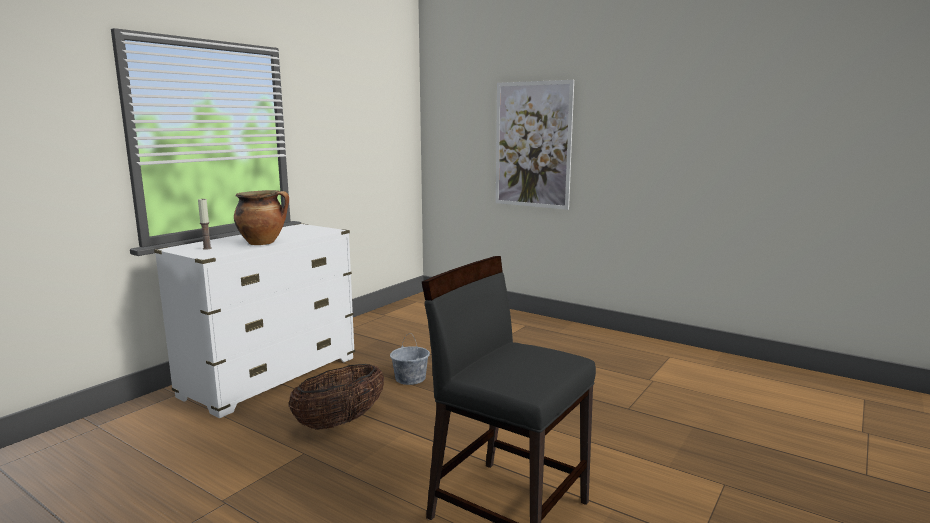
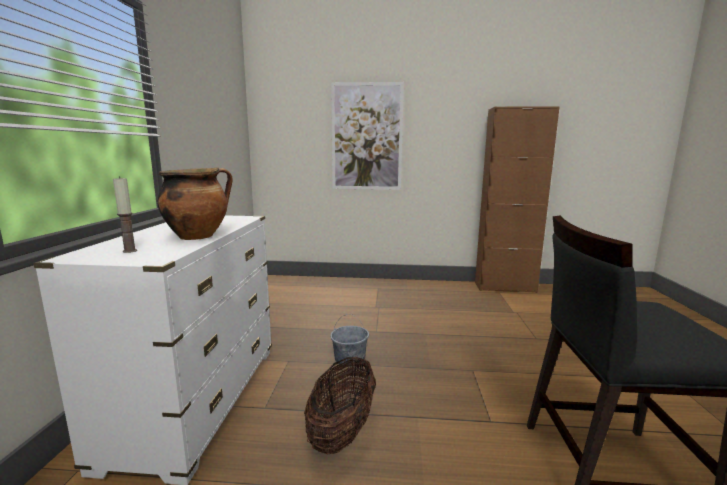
camera: 30 degrees left, 0 degrees up
none -> brown cabinet [475,106,560,293]

